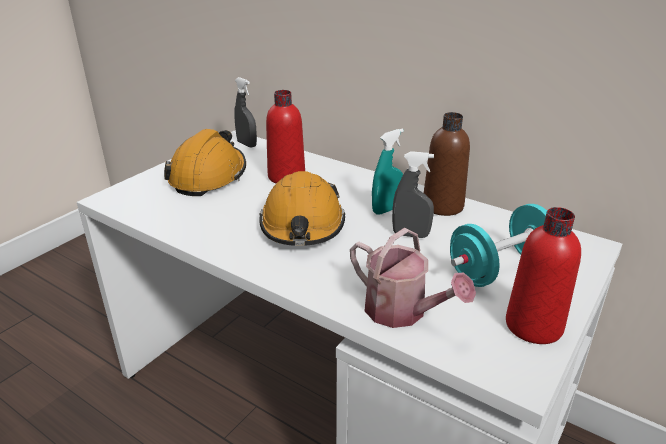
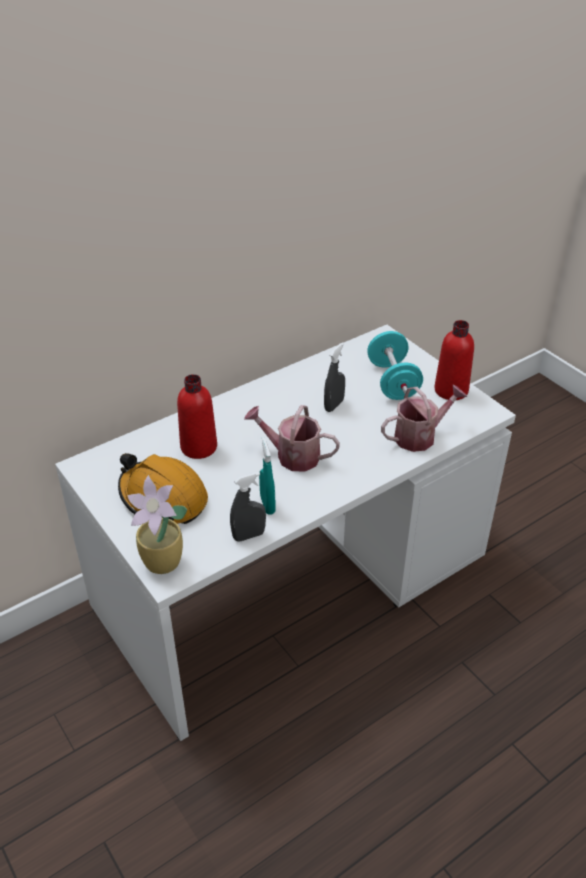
camera: 70 degrees left, 10 degrees up
grey spray bottle [234,77,257,148] -> grey spray bottle moved to [230,472,266,542]
orange hard hat [259,171,345,246] -> watering can [244,405,340,471]
turquoise spray bottle [372,129,404,215] -> turquoise spray bottle moved to [259,437,275,515]
brown bottle [424,112,470,216] -> none
none -> potted plant [127,475,187,574]

